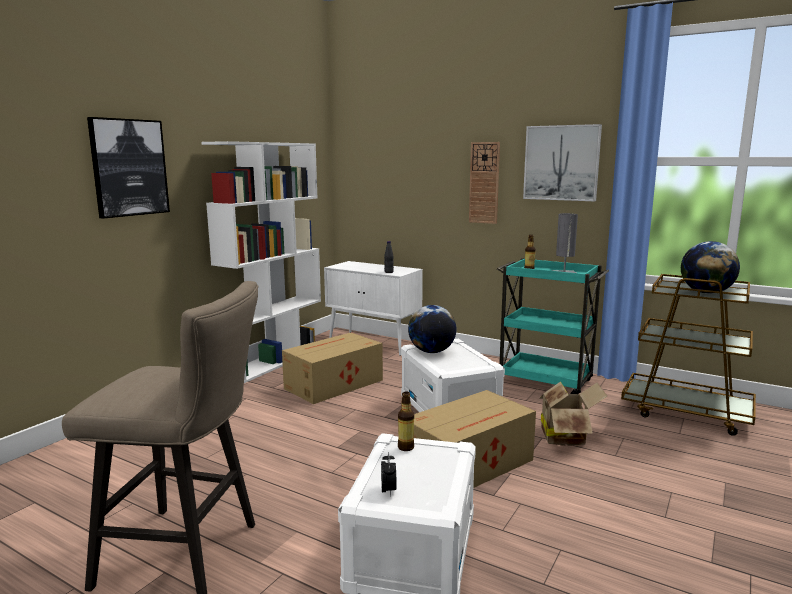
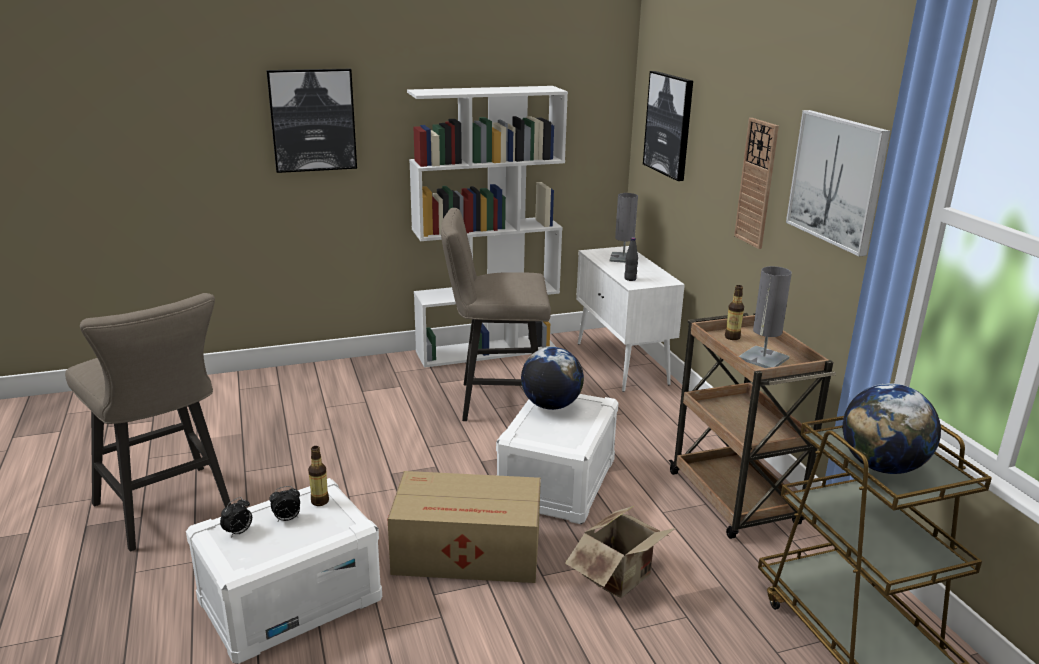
camera: 40 degrees right, 10 degrees up
cardboard box [282,332,383,404] -> beige stool [441,208,551,421]
turquoise cart [497,258,609,394] -> brown cart [669,313,836,539]
none -> alarm clock [269,486,300,521]
none -> grey table lamp [609,193,638,263]
none -> picture [643,71,693,181]

